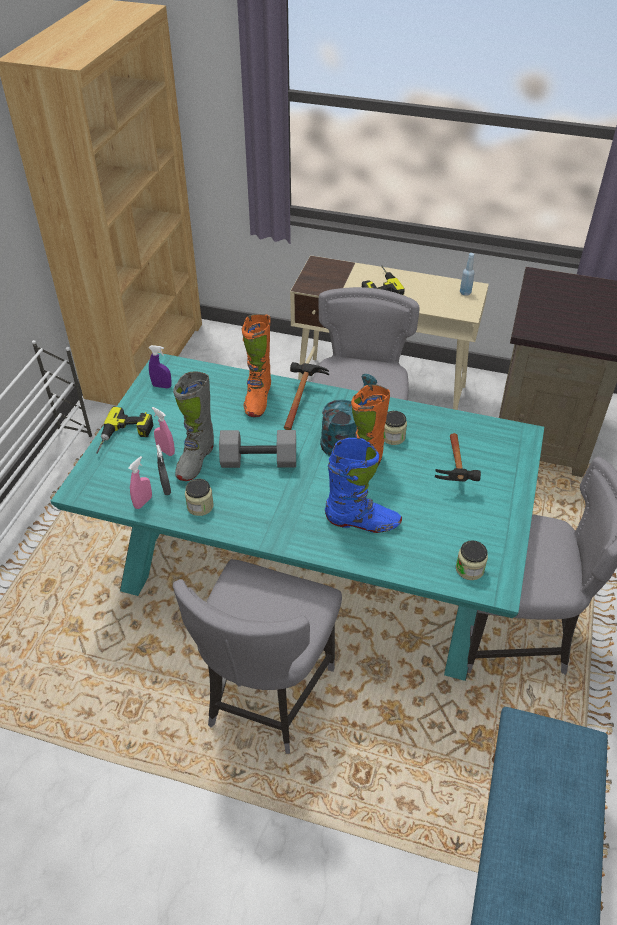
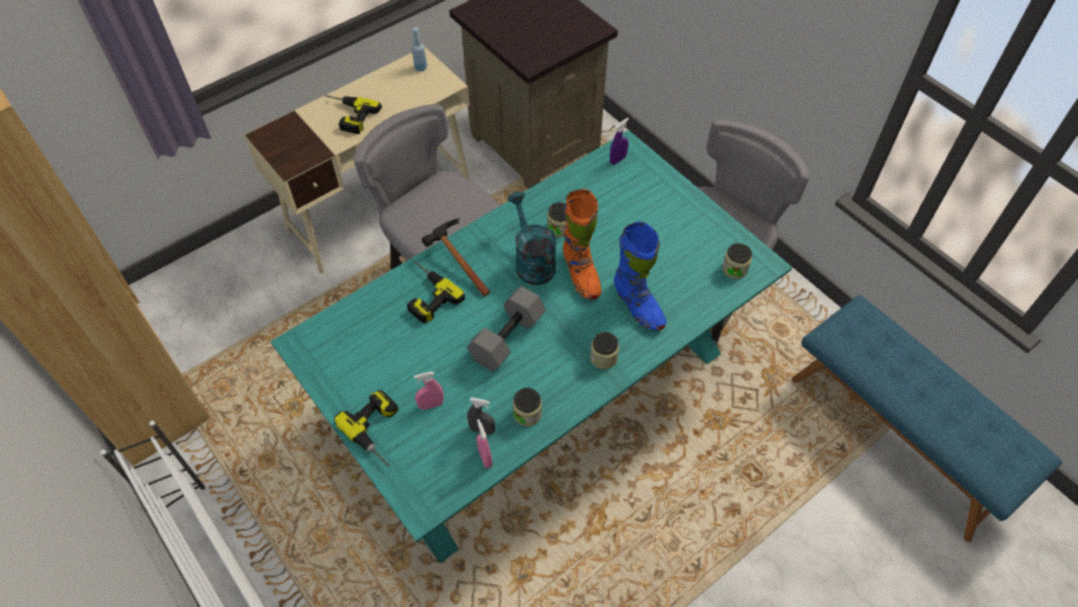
camera: 55 degrees left, 10 degrees up
purple spray bottle [149,345,172,388] -> purple spray bottle moved to [610,118,629,165]
grey boot [173,371,214,481] -> none
grey chair [173,559,342,754] -> none
orange boot [242,314,271,417] -> power drill [407,261,465,324]
blue boot [325,438,402,533] -> blue boot turned 105 degrees clockwise [614,222,666,330]
hammer [435,433,481,481] -> none
none -> jar [590,332,619,369]

